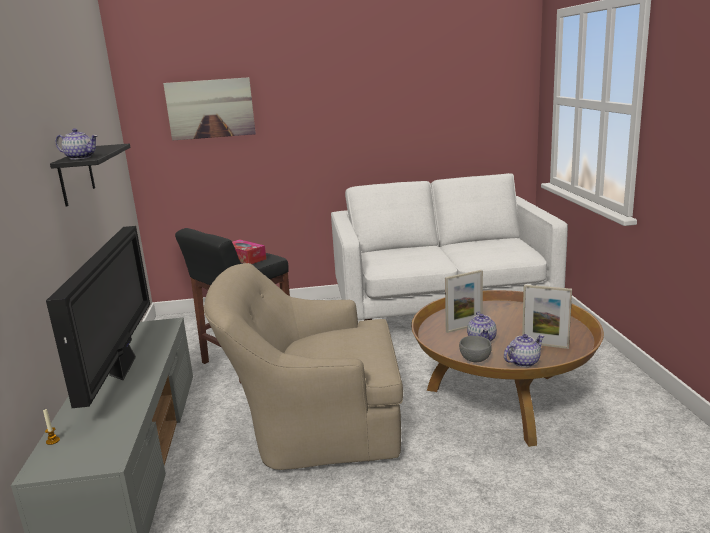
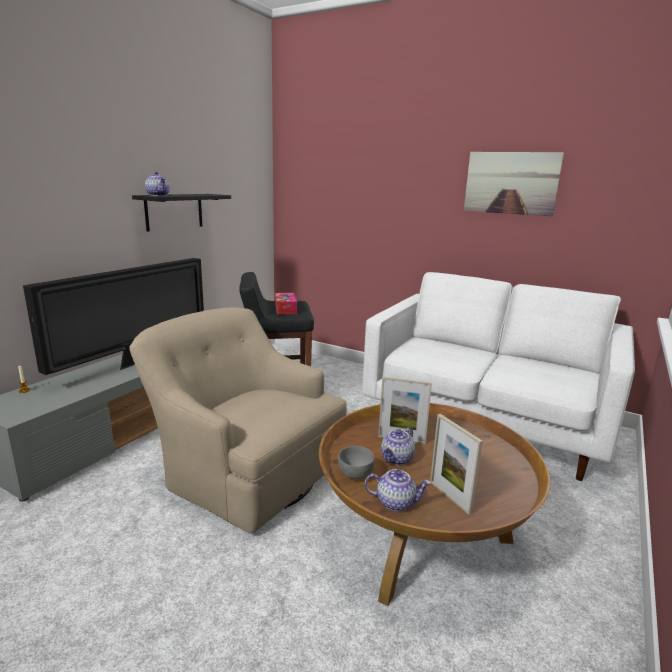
camera: 35 degrees right, 0 degrees up
picture [163,77,256,141] -> picture moved to [464,152,564,216]

